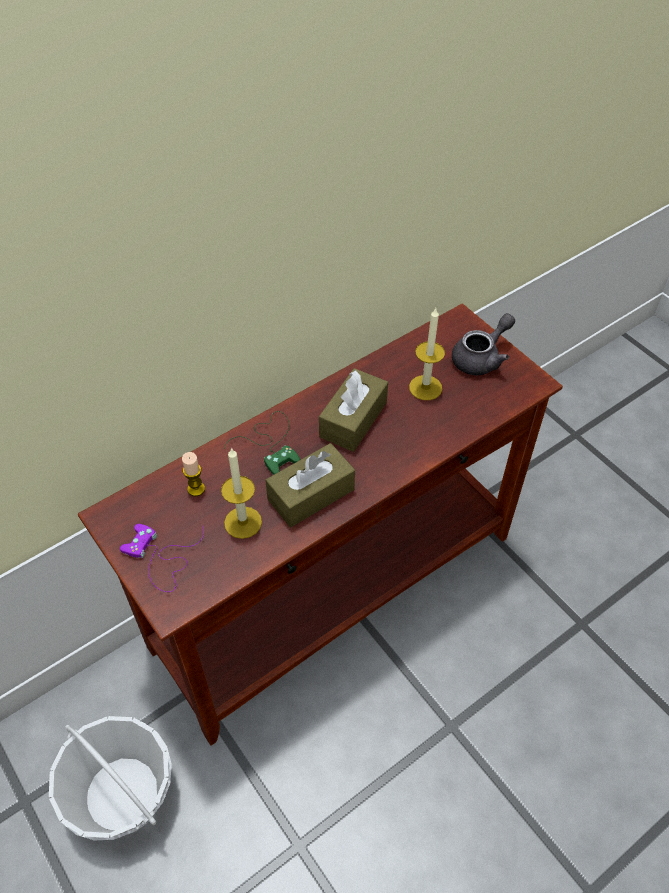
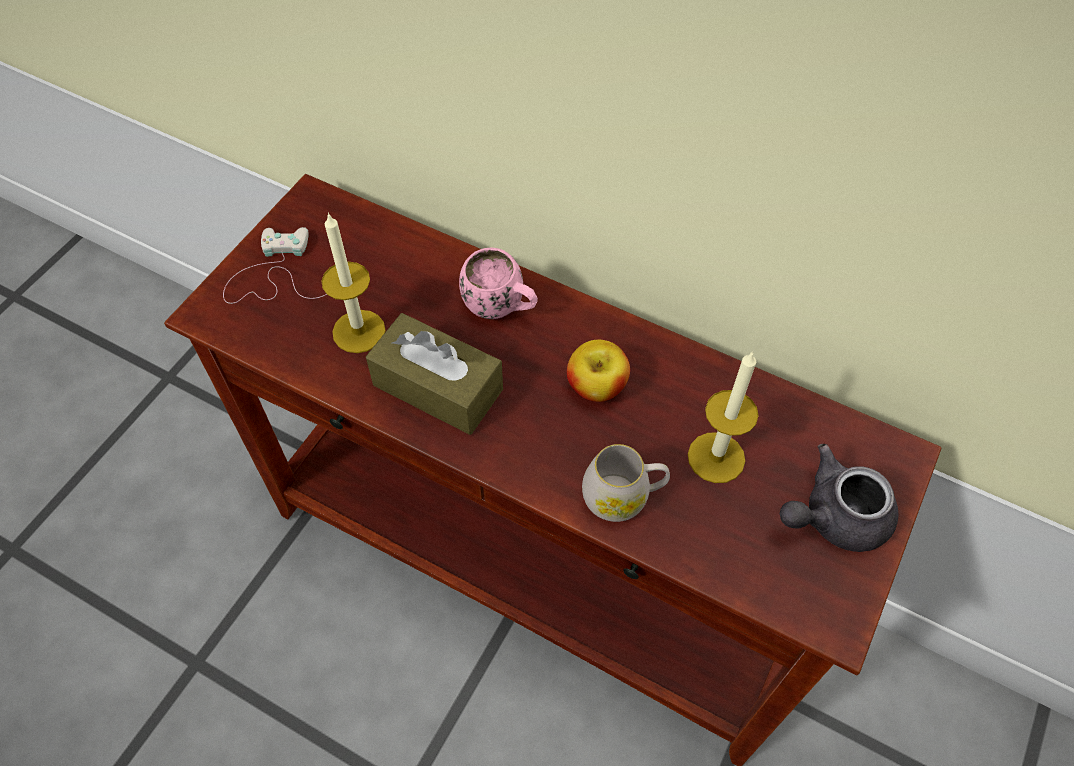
camera: 65 degrees right, 5 degrees up
basket [49,716,172,841] -> none
purple game controller [120,524,204,592] -> white game controller [223,227,327,304]
candle [182,452,205,496] -> none
green game controller [224,411,300,475] -> pink mug [459,247,538,319]
brown tissue box [319,368,388,452] -> apple [567,340,630,402]
grey teapot [452,313,515,375] -> grey teapot turned 135 degrees clockwise [780,444,899,552]
none -> white mug [582,444,670,522]

